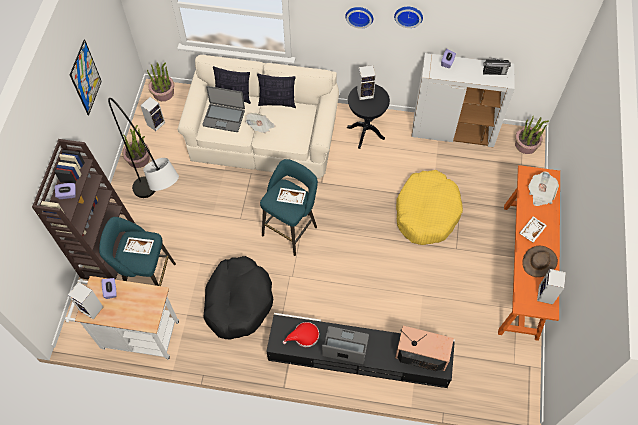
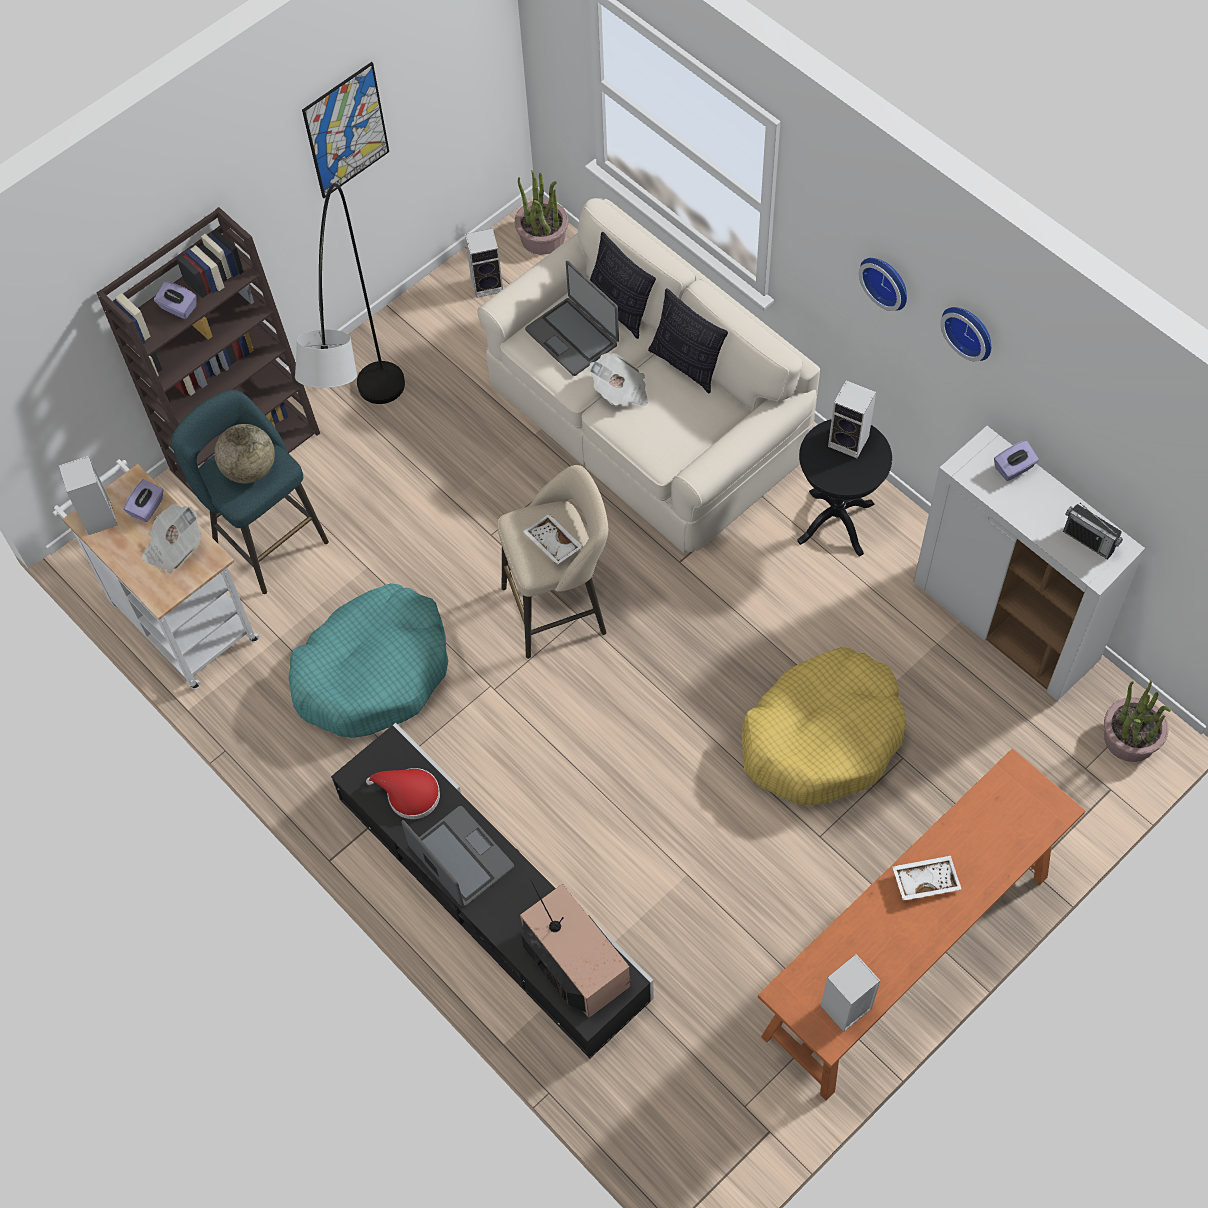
camera: 40 degrees right, 0 degrees up
potted plant [122,125,150,168] -> none
white tray [124,237,154,255] -> globe [214,424,275,484]
black dog bed [203,256,273,339] -> turquoise dog bed [289,583,449,738]
turquoise stool [260,159,318,256] -> beige stool [497,465,608,659]
brown hat [522,246,558,277] -> none
newspaper [528,172,559,206] -> newspaper moved to [142,504,202,574]

